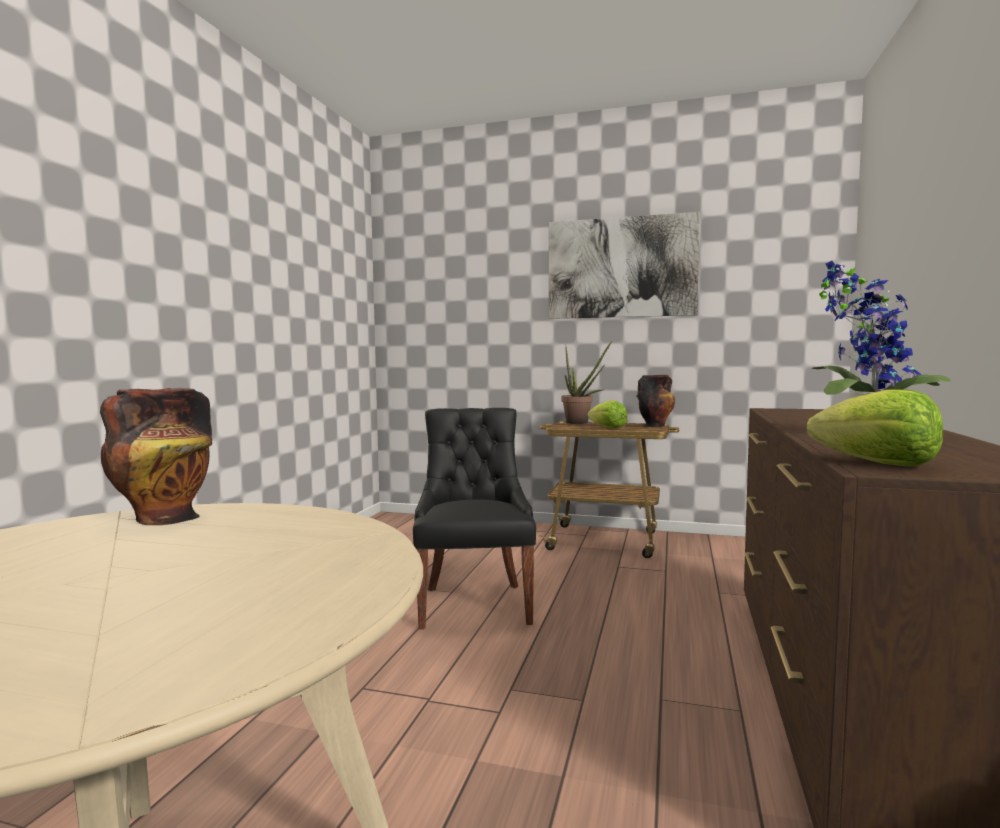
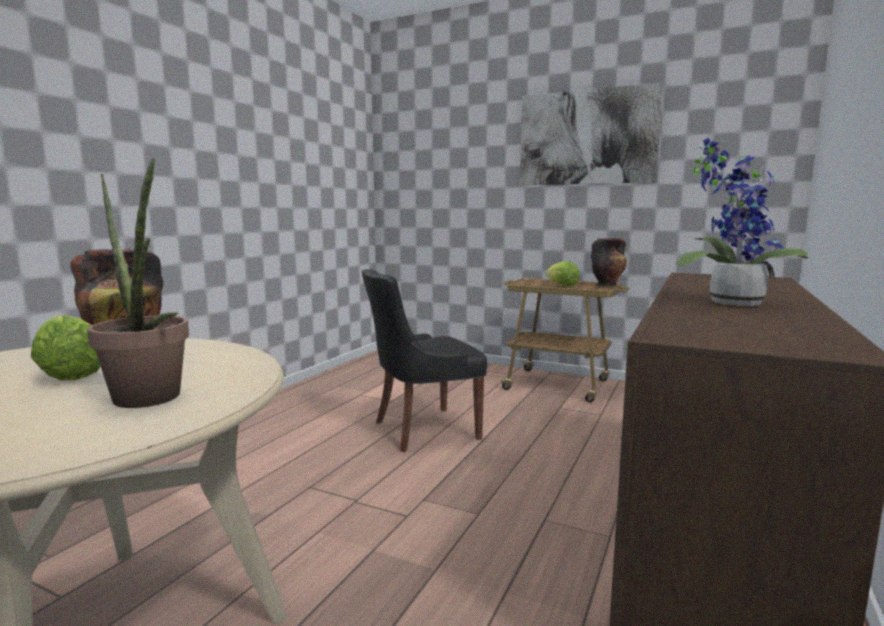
camera: 10 degrees right, 5 degrees up
black chair [413,408,536,629] -> black chair turned 120 degrees counterclockwise [361,269,487,452]
potted plant [562,341,612,424] -> potted plant moved to [87,158,189,408]
lettuce [807,389,943,466] -> lettuce moved to [31,315,100,380]

